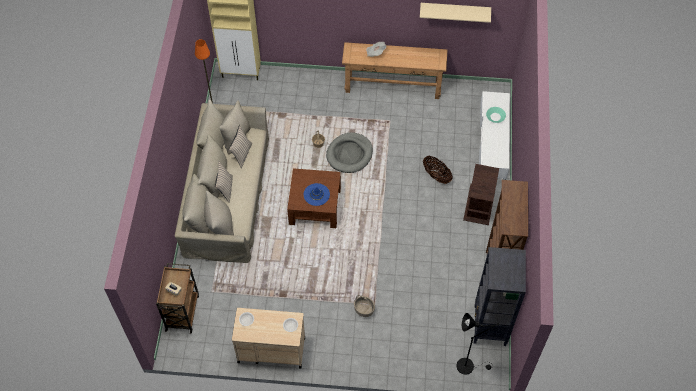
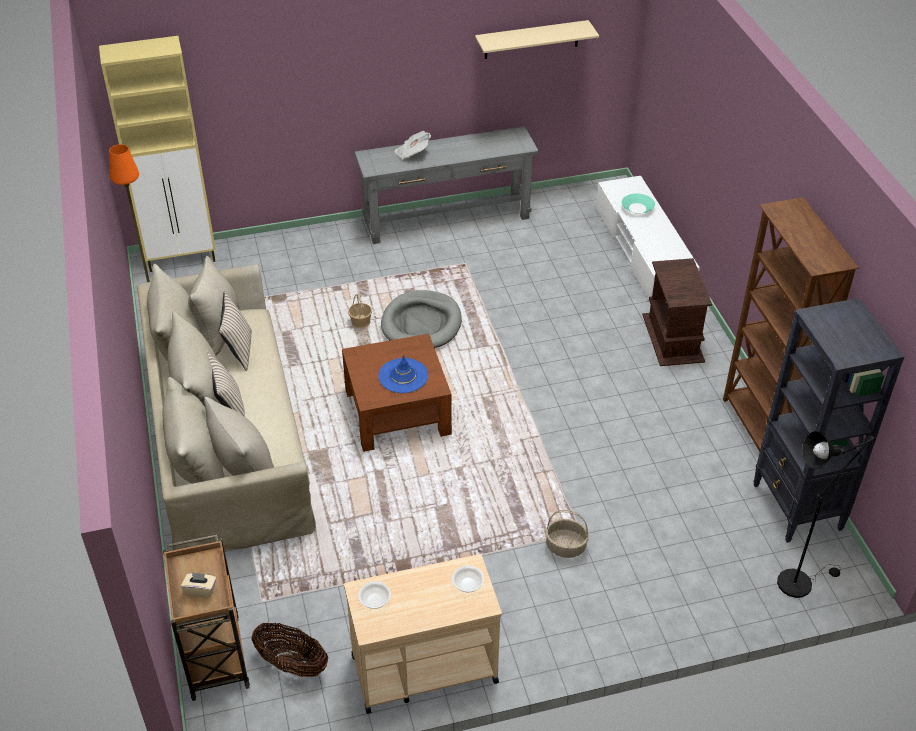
camera: 20 degrees left, 15 degrees down
brown console table [342,42,447,99] -> grey console table [354,126,539,244]
basket [423,156,453,184] -> basket moved to [251,623,328,677]

